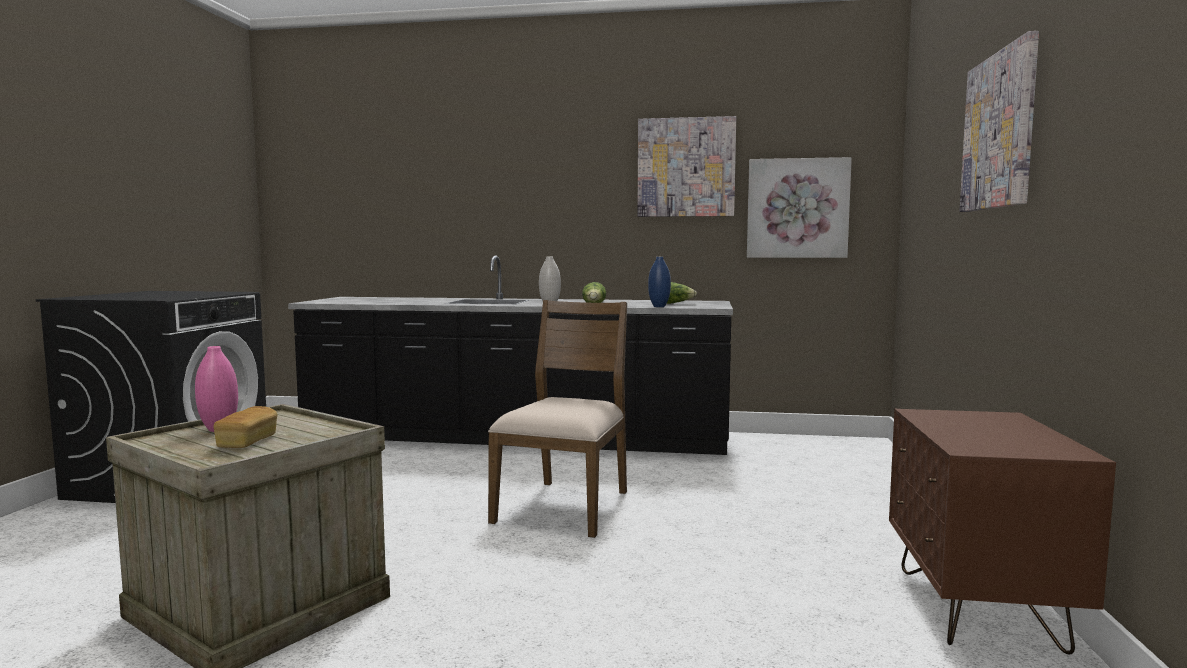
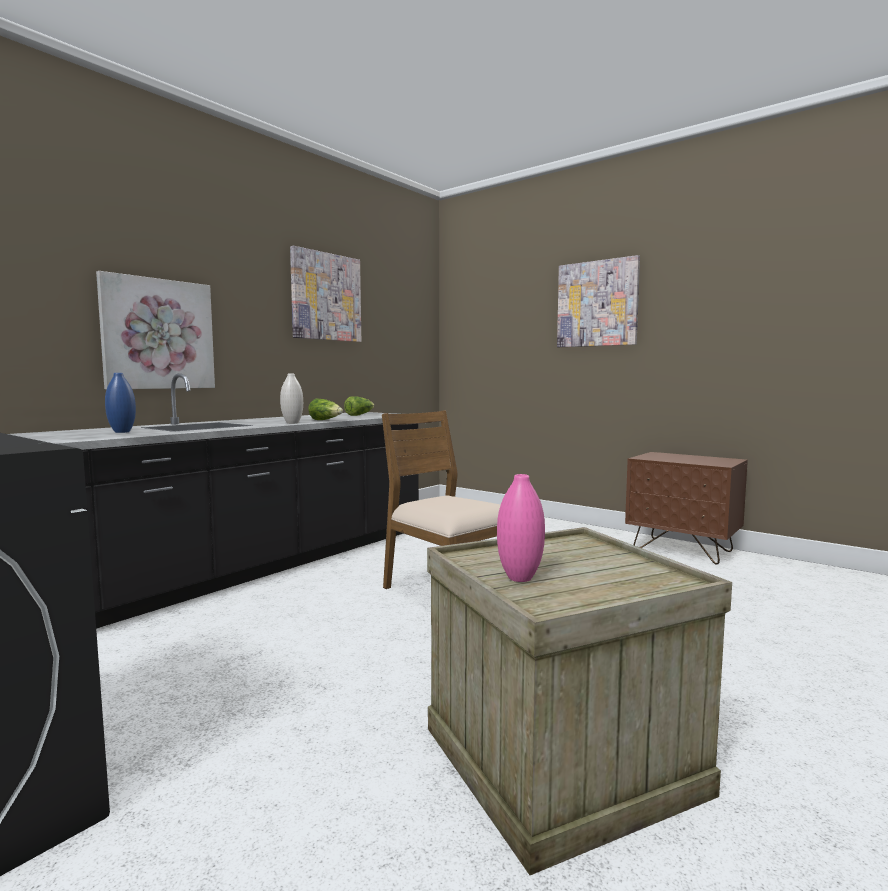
camera: 60 degrees left, 0 degrees up
bread [214,406,277,448] -> none
blue vase [648,257,671,307] -> blue vase moved to [105,373,136,433]
picture [747,157,852,258] -> picture moved to [96,271,215,390]

